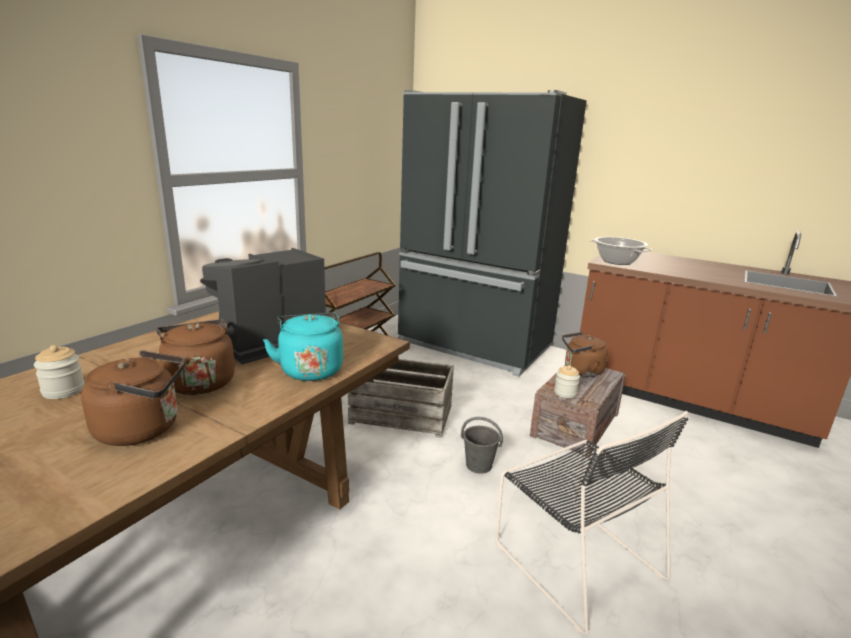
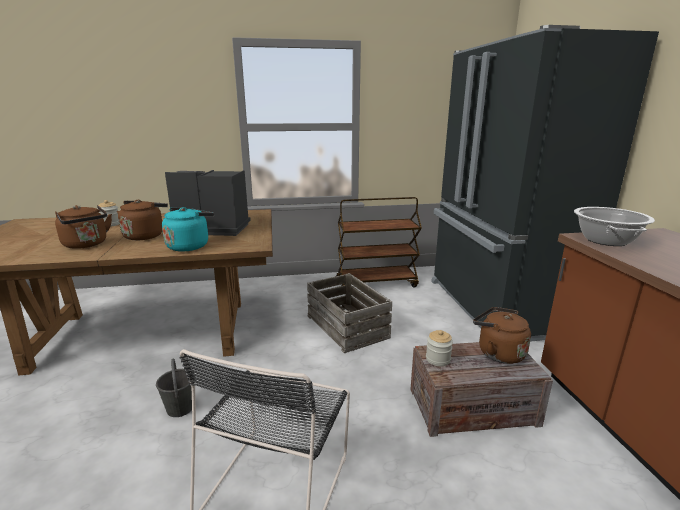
camera: 50 degrees right, 0 degrees up
grey bucket [461,417,503,474] -> grey bucket moved to [156,359,195,417]

